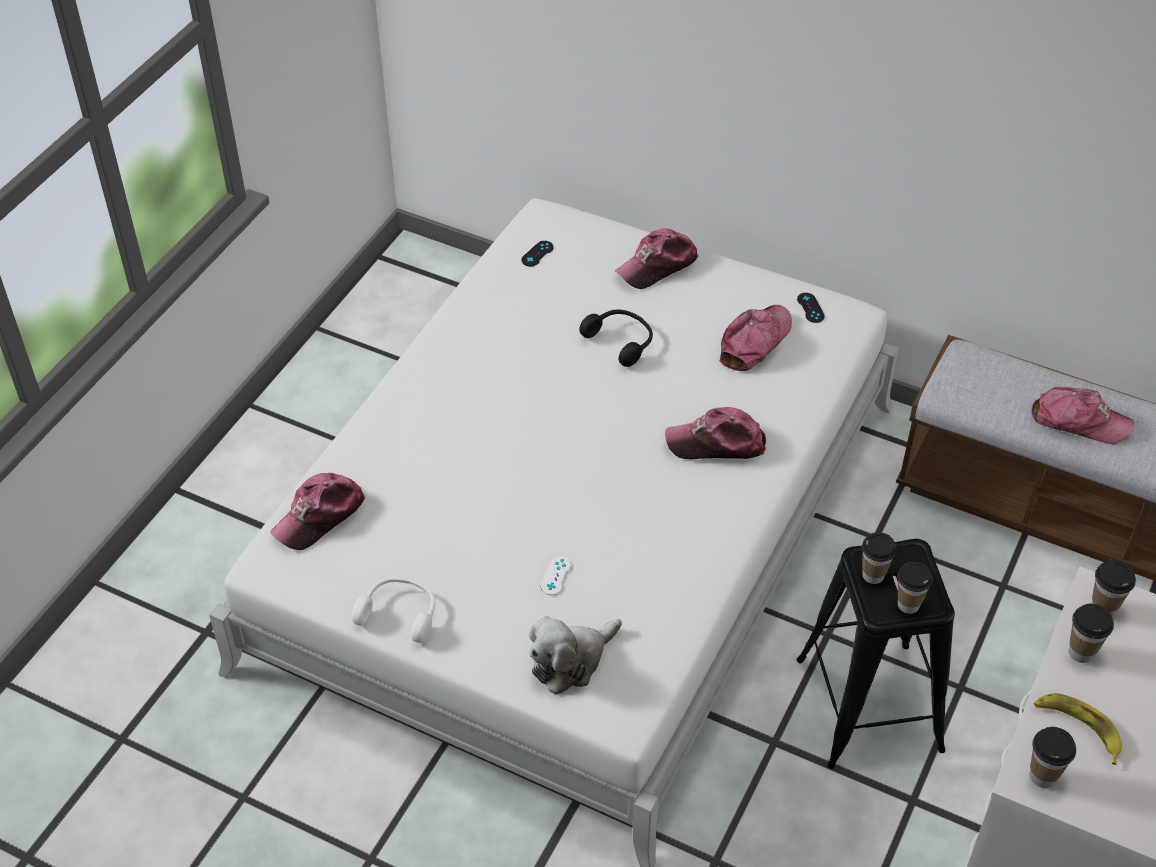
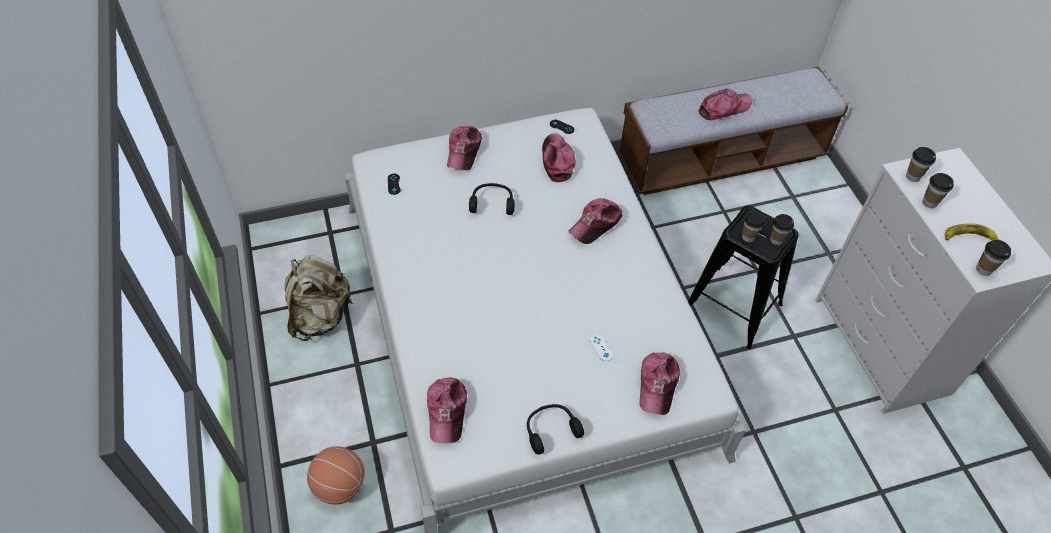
camera: 45 degrees left, 5 degrees up
white headphones [352,577,435,643] -> black headphones [527,404,584,454]
plush toy [529,616,622,695] -> cap [640,352,680,415]
none -> beige backpack [285,255,353,341]
none -> basketball [307,446,365,505]

